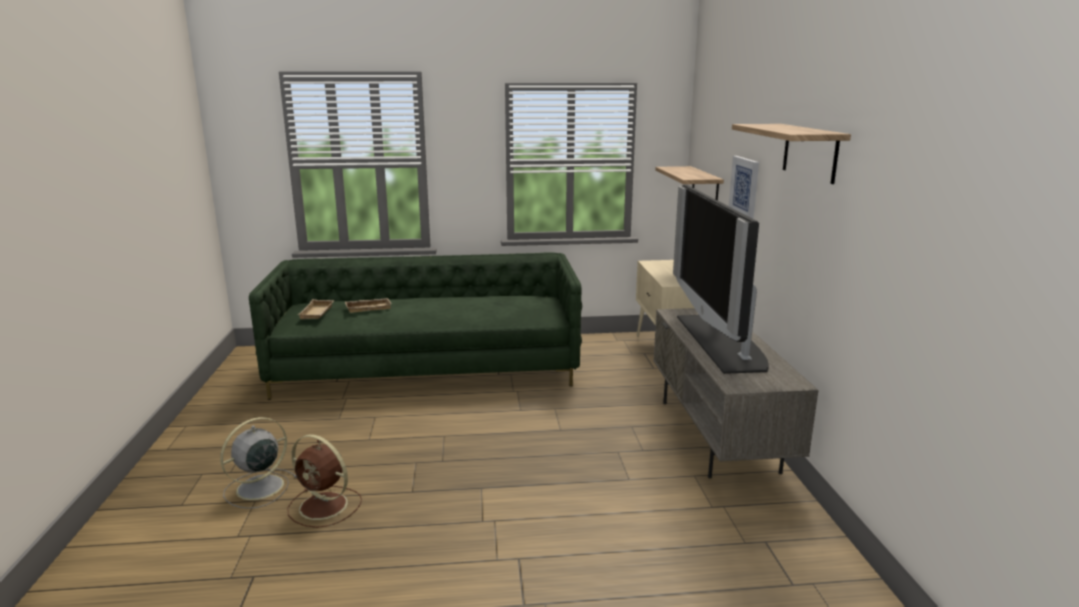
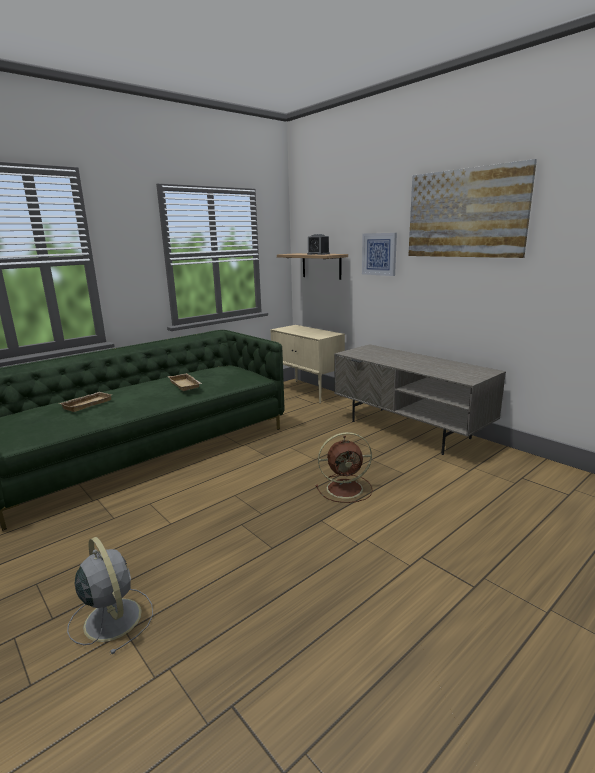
camera: 35 degrees left, 0 degrees up
grey fan [220,417,297,509] -> grey fan turned 135 degrees clockwise [67,537,153,654]
brown fan [287,434,362,528] -> brown fan moved to [315,432,373,503]
beige tray [299,299,334,319] -> beige tray moved to [168,373,202,391]
television [673,185,769,374] -> none
shelf [732,124,851,184] -> picture [408,159,537,258]
none -> alarm clock [307,234,330,255]

